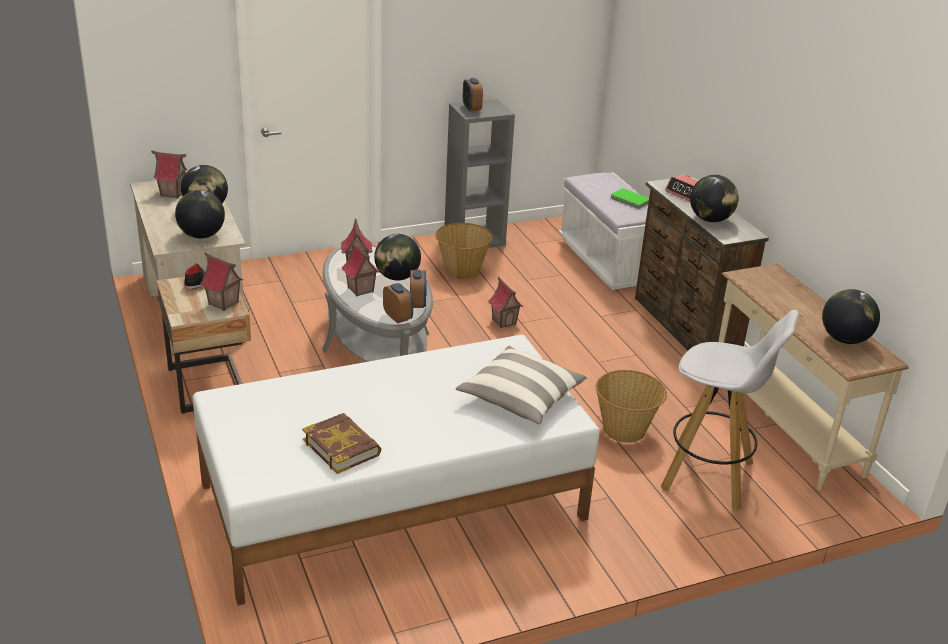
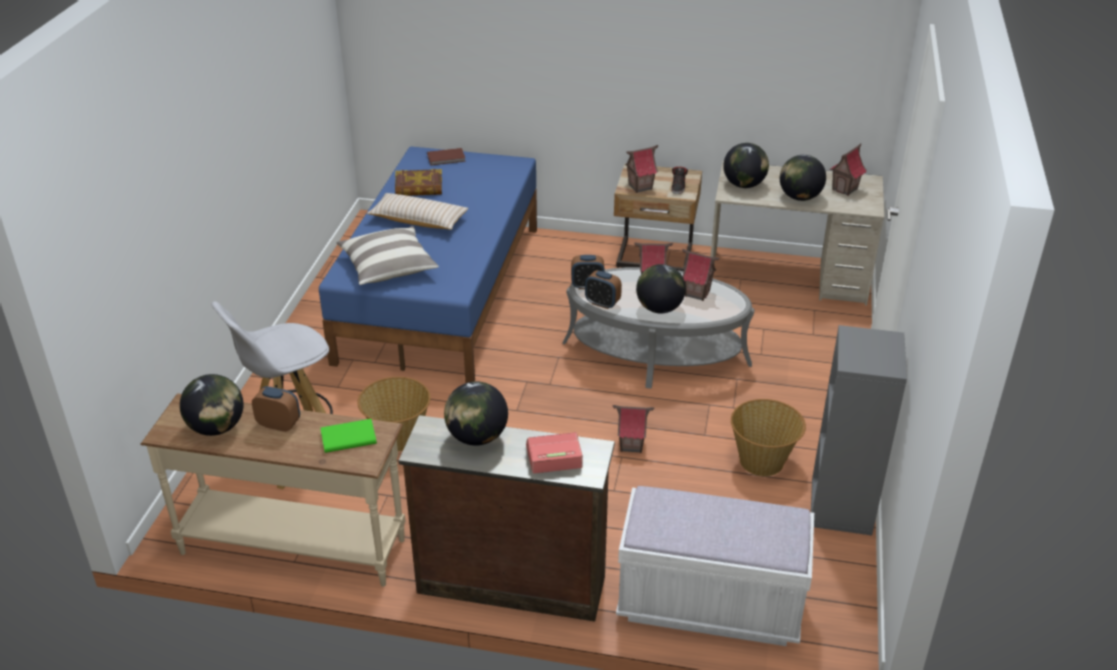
camera: 125 degrees right, 5 degrees up
white bed [193,335,600,606] -> blue bed [319,146,537,383]
alarm clock [463,78,483,111] -> alarm clock moved to [252,386,300,432]
green book [611,188,649,209] -> green book moved to [320,419,377,453]
none -> beige pillow [367,193,468,230]
none -> brown book [427,148,466,165]

